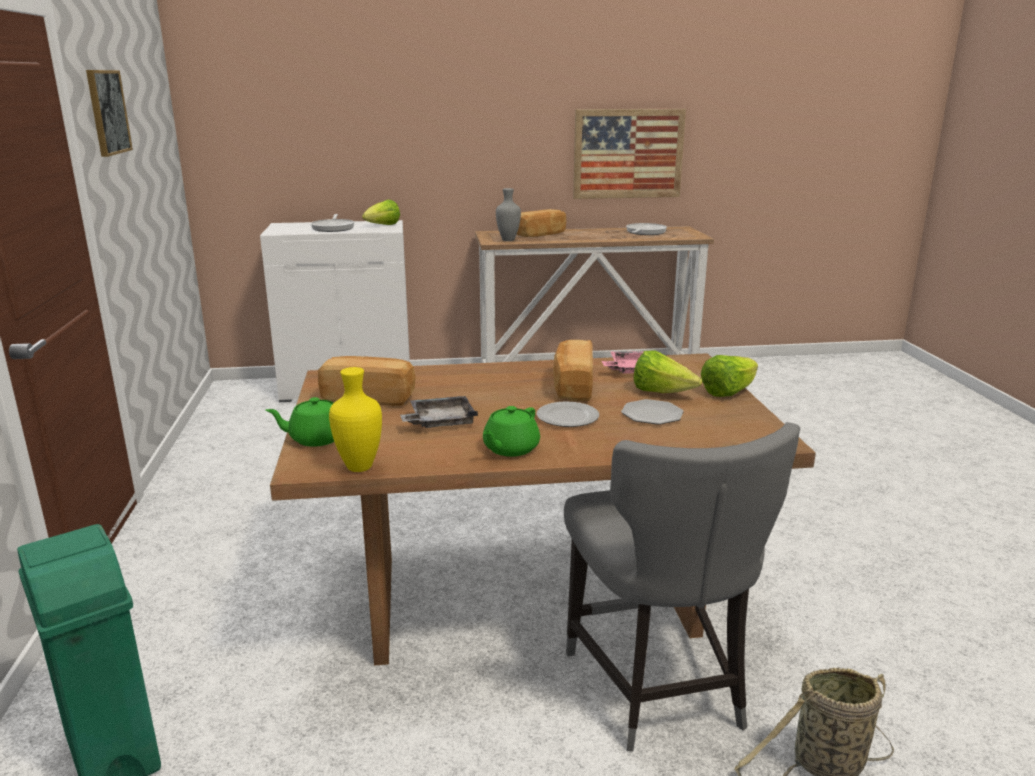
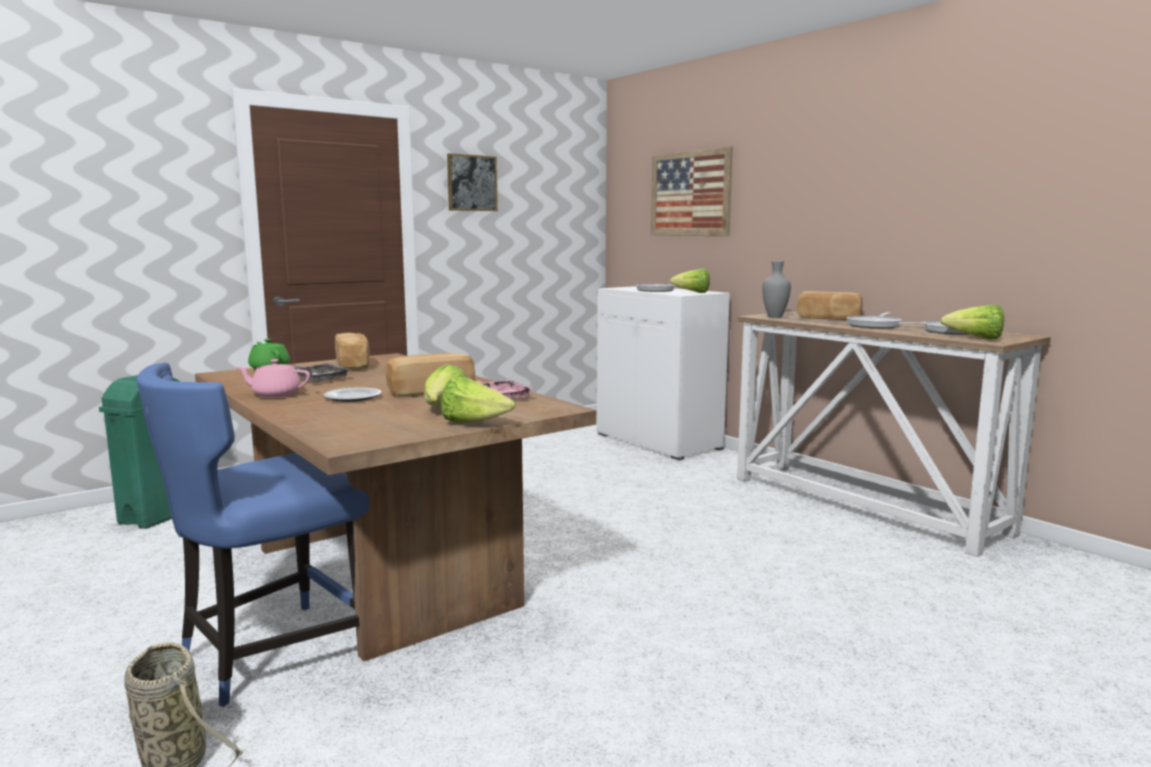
camera: 60 degrees right, 10 degrees down
yellow vase [329,367,382,472] -> none
green teapot [483,406,540,457] -> pink teapot [236,359,311,398]
grey chair [564,422,800,752] -> blue chair [136,362,370,707]
picture [573,109,686,199] -> picture moved to [651,147,733,236]
plate [621,399,684,425] -> none
none -> frying pan [847,312,901,328]
none -> lettuce [940,304,1004,339]

